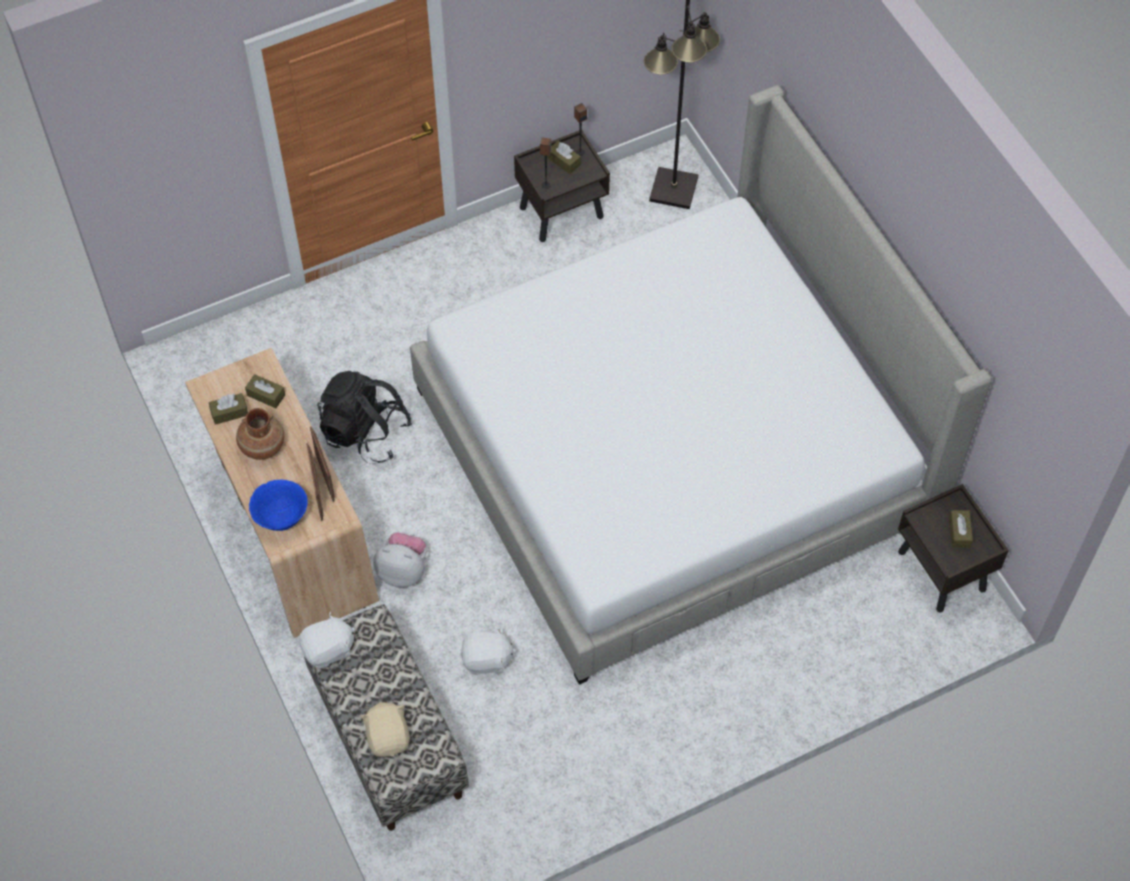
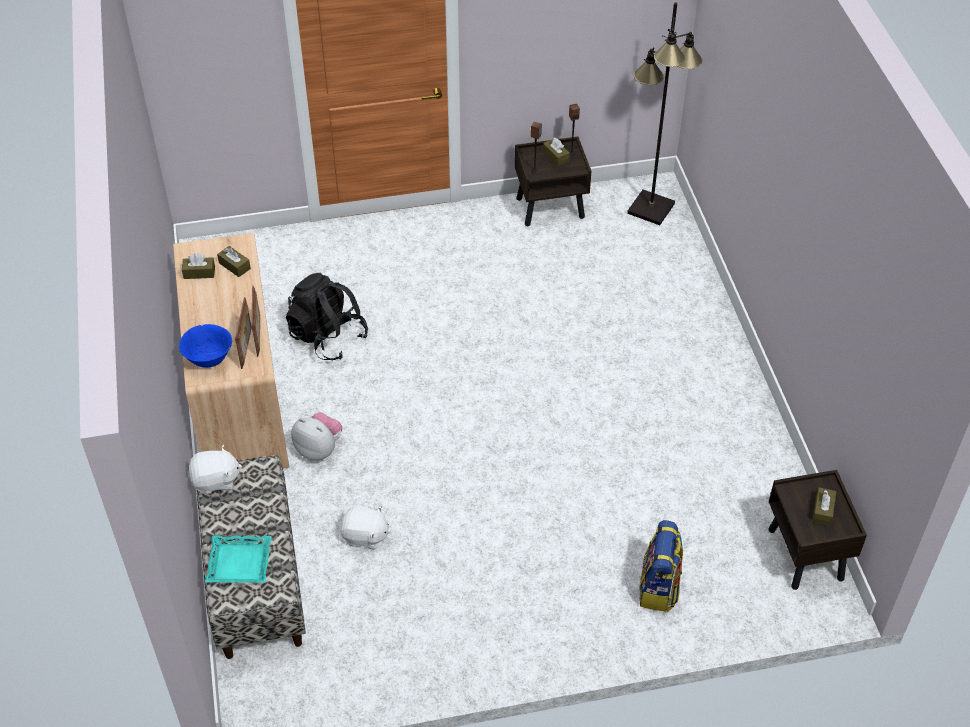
camera: 15 degrees right, 10 degrees down
brown vase [236,408,284,460] -> none
beige plush toy [360,702,410,757] -> turquoise tray [205,536,272,583]
bed [410,85,992,685] -> none
none -> backpack [639,520,683,612]

